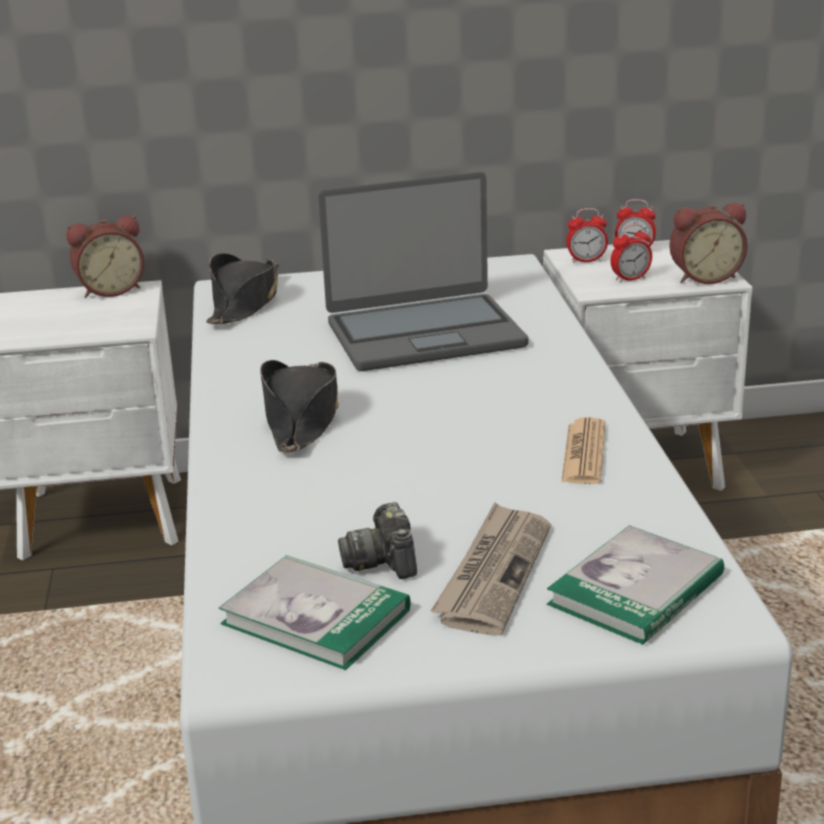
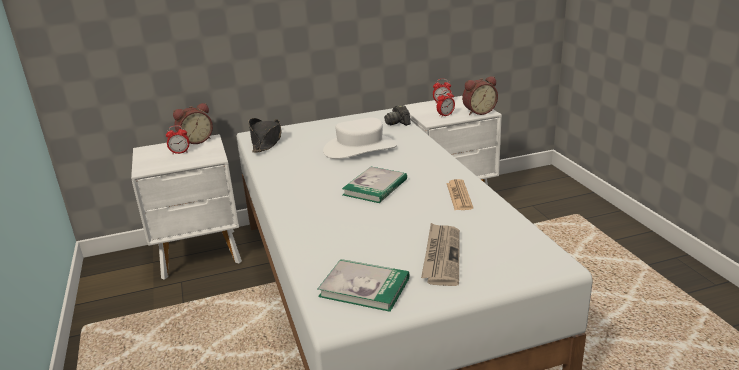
camera: 10 degrees left, 0 degrees up
black hat [260,360,339,453] -> none
laptop [318,172,528,371] -> white hat [323,118,397,159]
camera [338,502,417,579] -> camera moved to [384,105,411,126]
book [547,525,724,645] -> book moved to [342,167,407,203]
alarm clock [566,208,608,263] -> alarm clock moved to [166,125,189,154]

